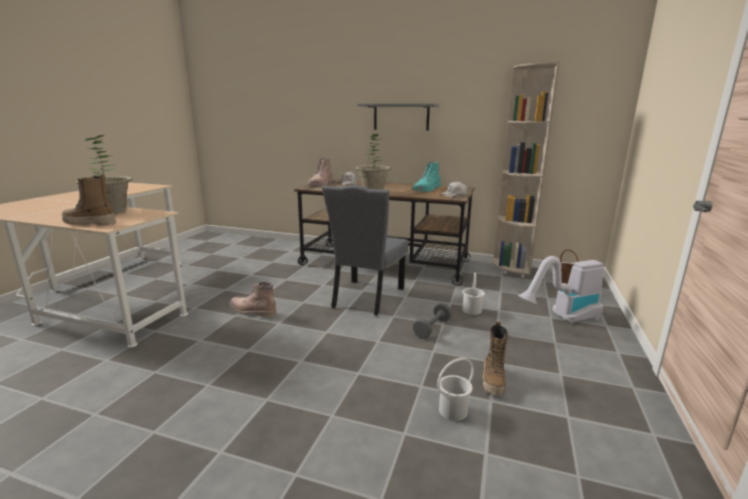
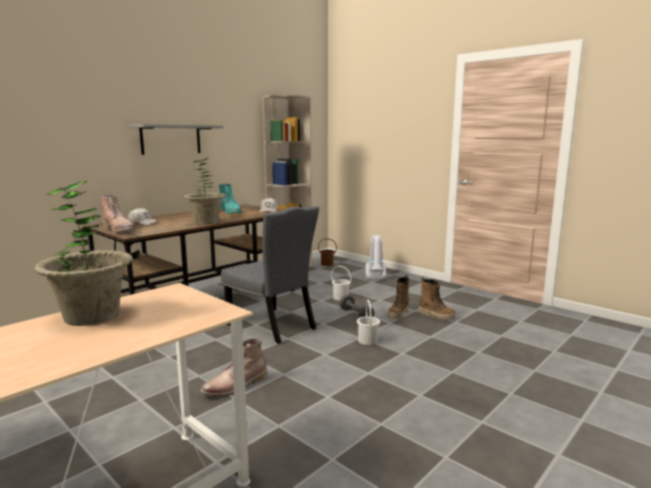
camera: 65 degrees left, 5 degrees down
boot [62,174,116,226] -> boot moved to [388,275,409,319]
white bucket [437,358,474,421] -> white bucket moved to [357,300,380,345]

